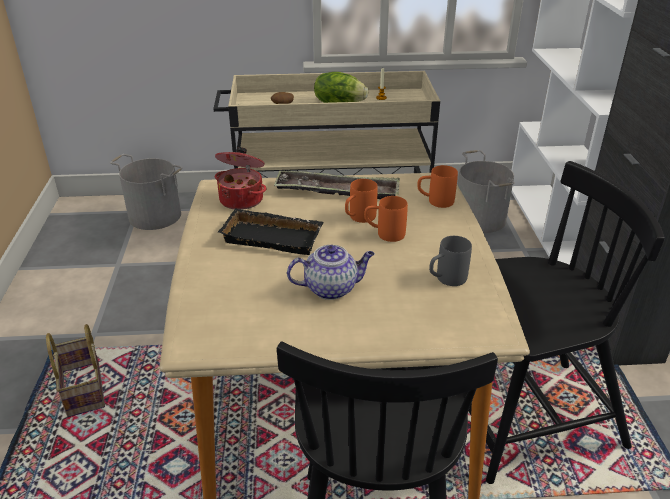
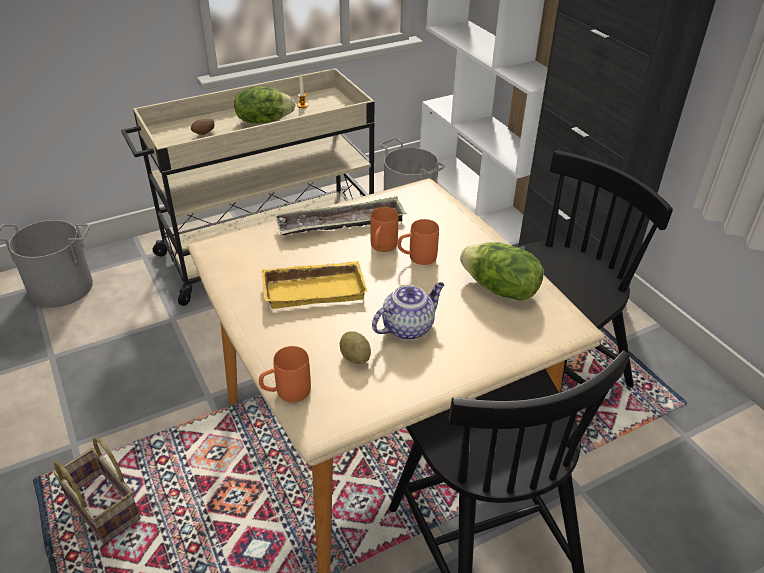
camera: 25 degrees left, 5 degrees up
cooking pot [215,147,267,210] -> none
black tray [218,208,324,255] -> yellow tray [261,261,368,309]
orange mug [417,165,458,208] -> orange mug moved to [259,346,311,402]
grey mug [429,236,472,286] -> lettuce [460,242,543,301]
none -> potato [340,331,371,364]

